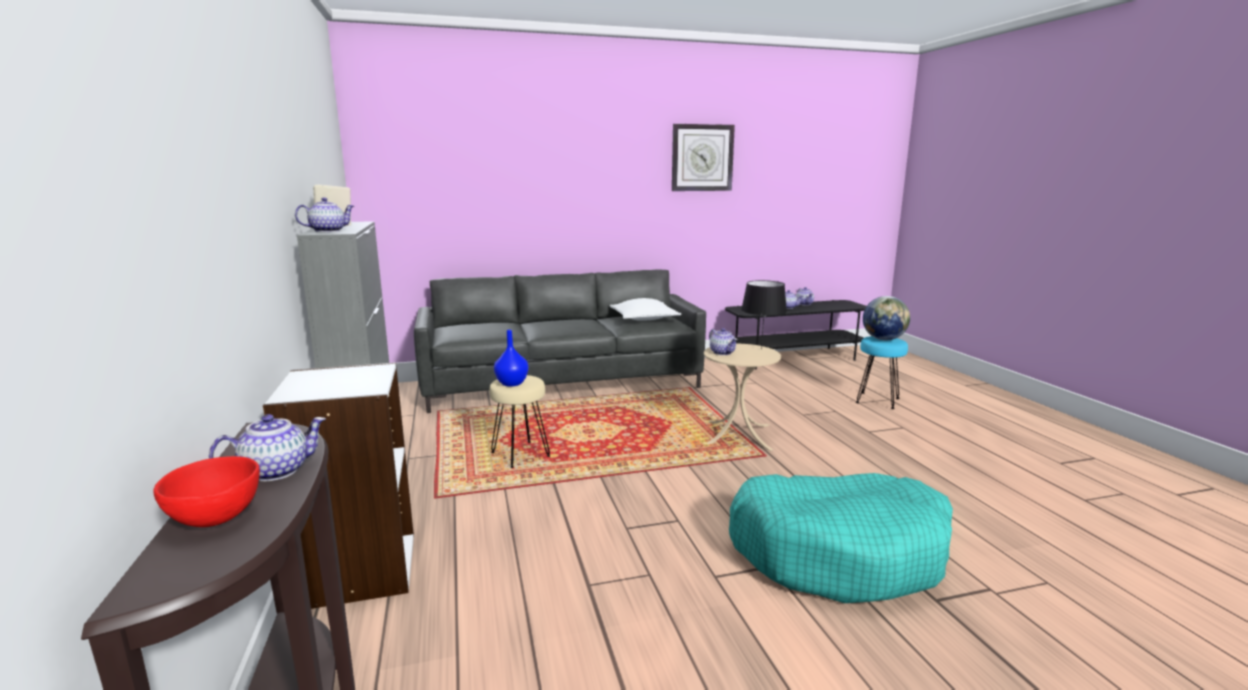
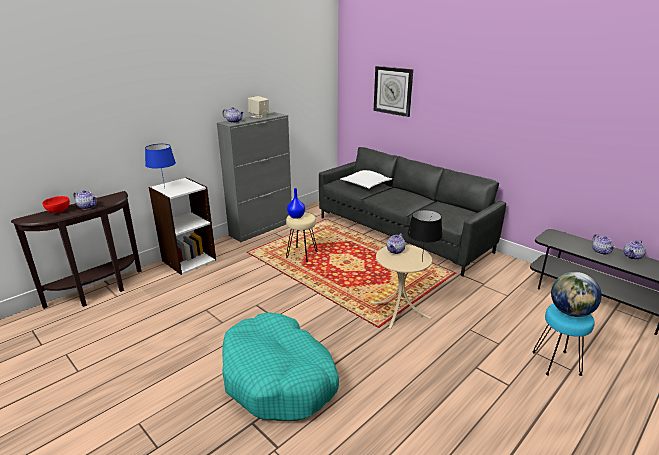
camera: 60 degrees right, 10 degrees up
white pillow [610,298,681,321] -> white pillow moved to [340,170,392,189]
wall clock [672,124,735,191] -> wall clock moved to [374,66,413,117]
none -> blue table lamp [145,144,176,188]

